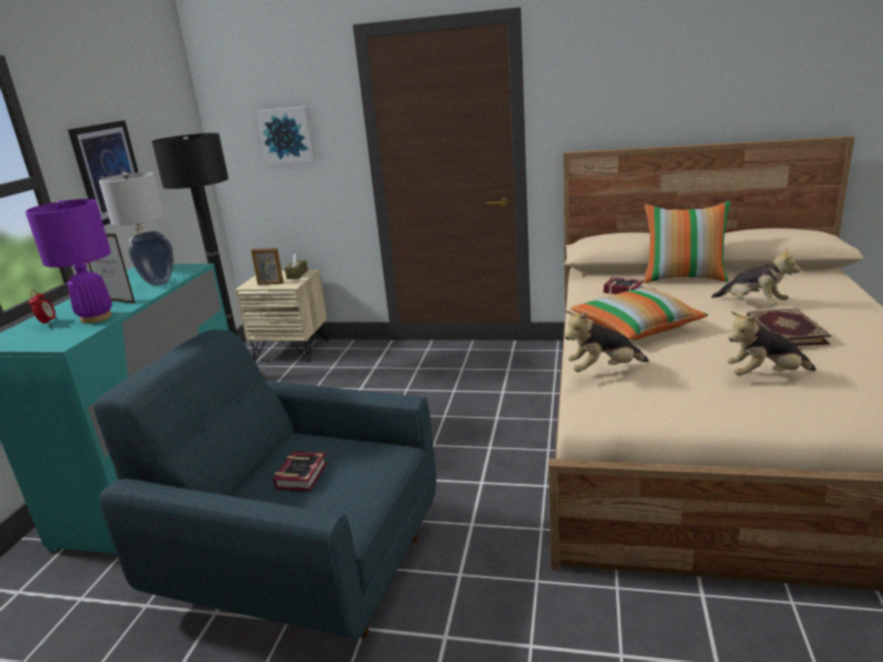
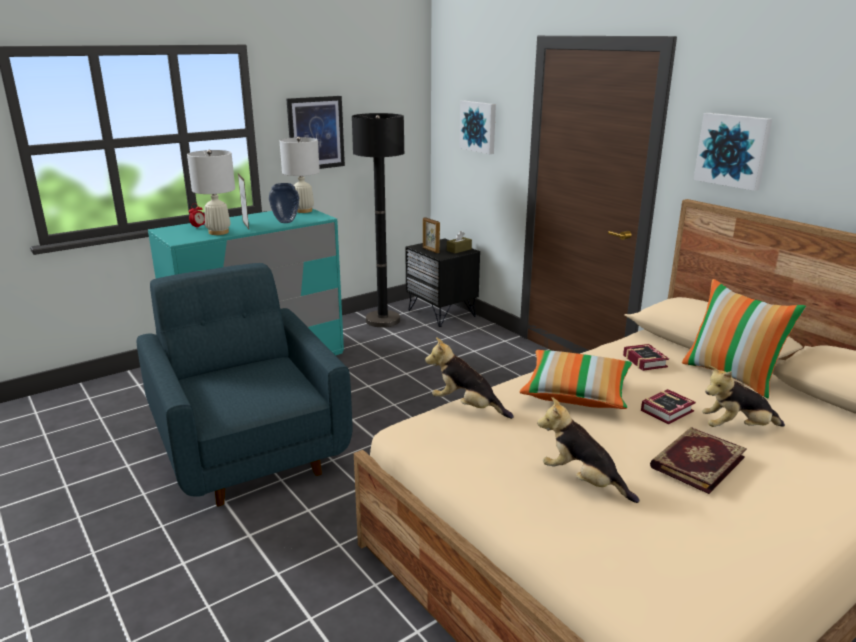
camera: 40 degrees right, 0 degrees up
purple table lamp [25,199,112,323] -> white table lamp [187,150,235,235]
beige nightstand [235,270,328,362] -> black nightstand [405,239,480,327]
book [273,451,328,491] -> book moved to [641,389,696,424]
plush toy [711,248,800,305] -> plush toy turned 90 degrees clockwise [702,366,785,427]
none -> picture [694,113,772,191]

